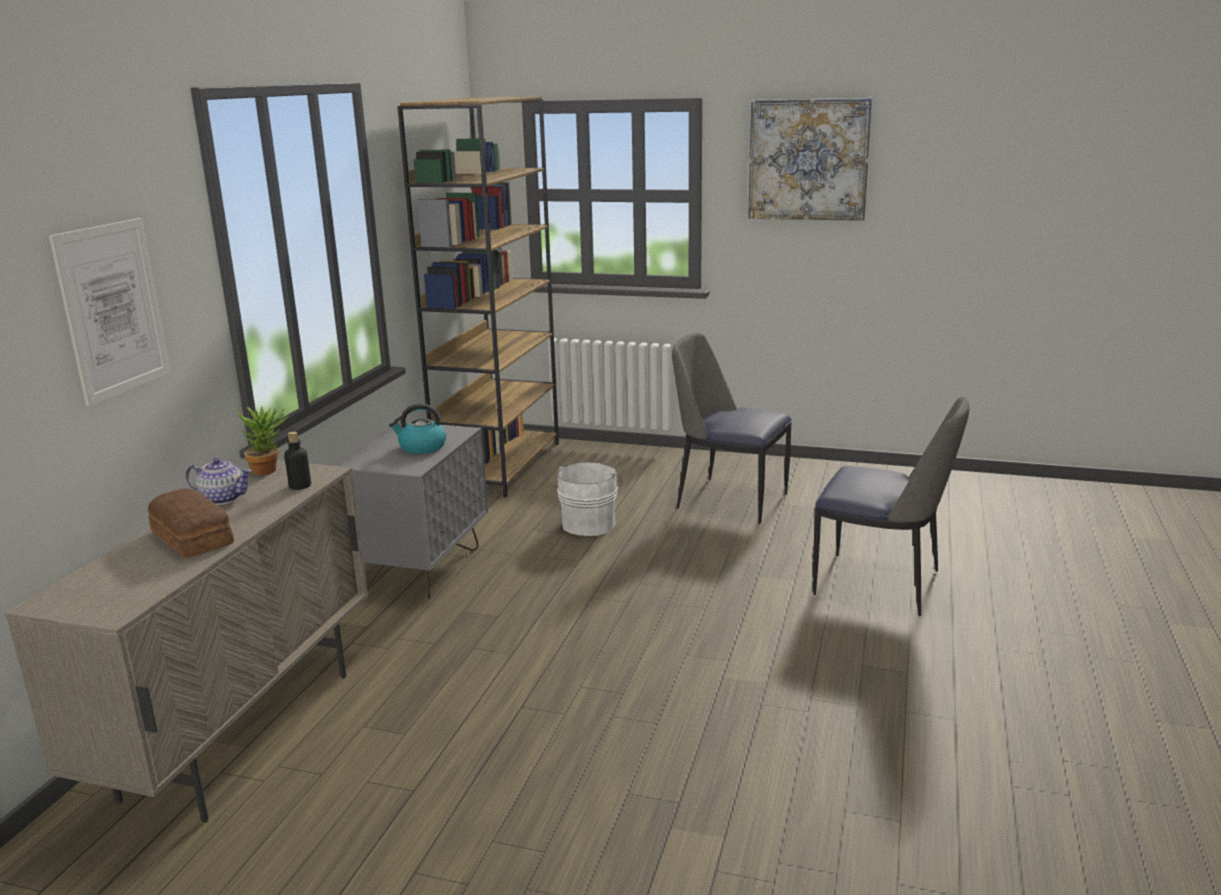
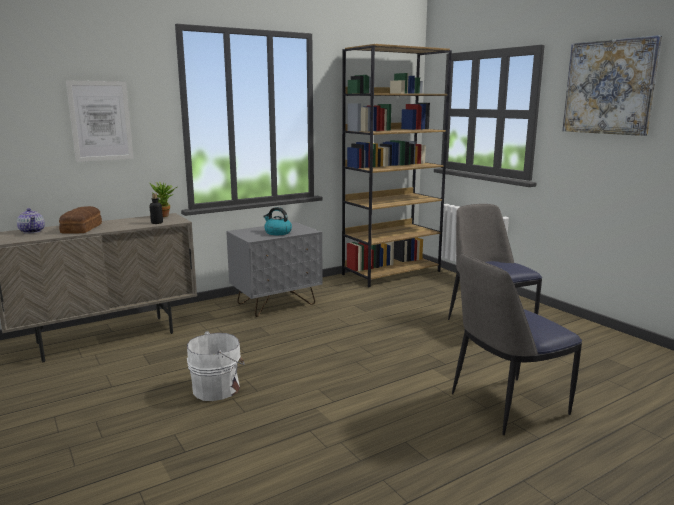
camera: 40 degrees right, 5 degrees down
teapot [186,458,252,505] -> teapot moved to [17,208,45,233]
white bucket [557,462,623,536] -> white bucket moved to [187,331,245,401]
chair [813,397,969,616] -> chair turned 90 degrees clockwise [452,253,582,435]

